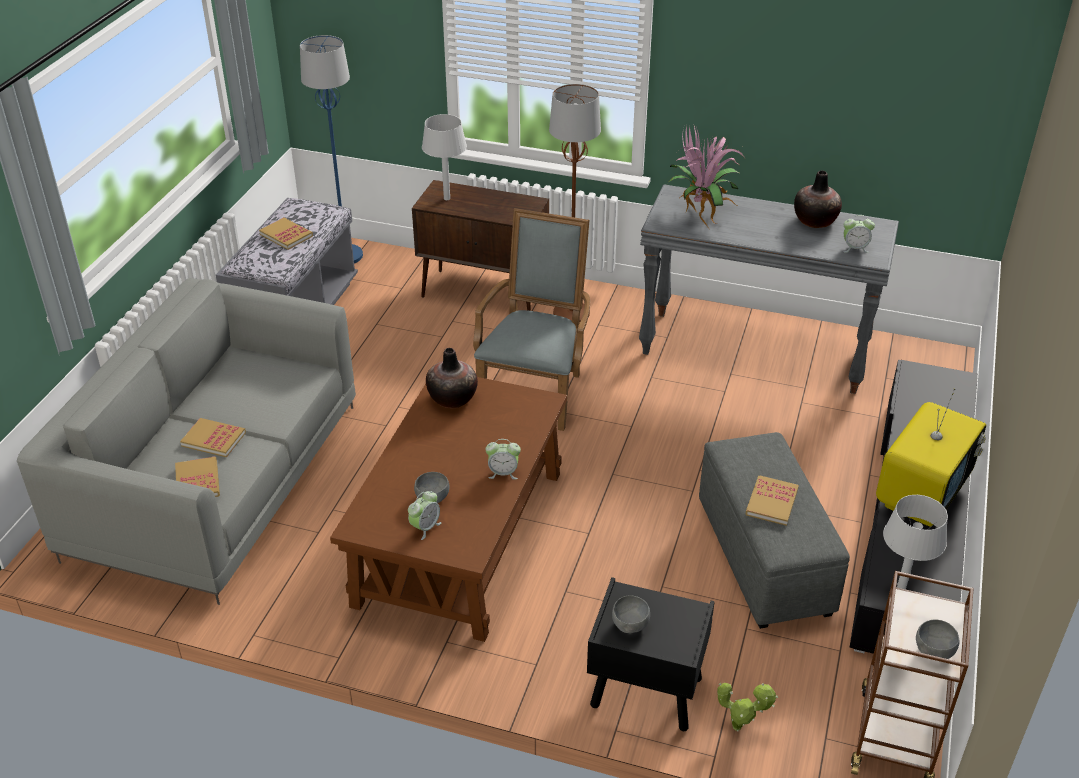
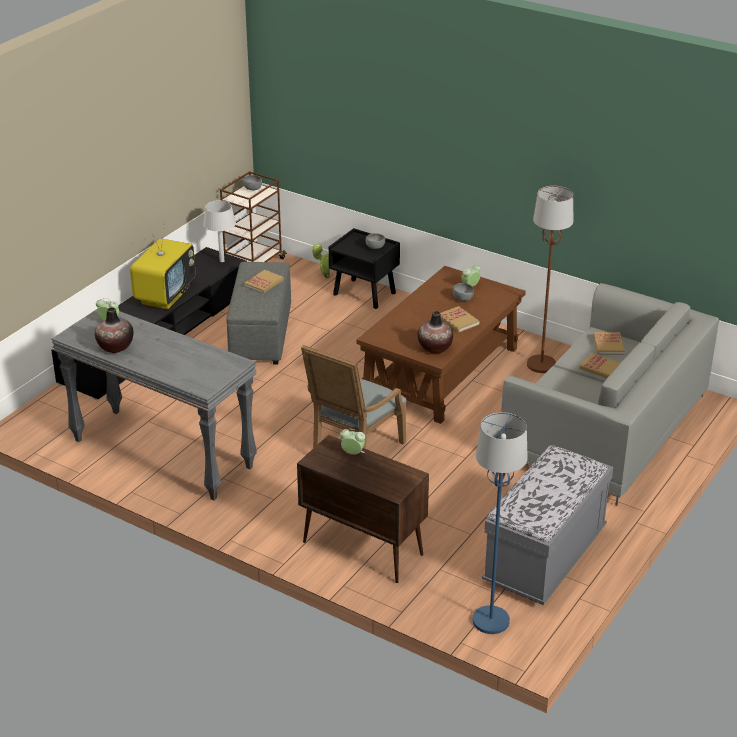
camera: 165 degrees left, 5 degrees down
book [259,218,313,250] -> book moved to [440,306,479,332]
grey table lamp [422,114,467,200] -> none
alarm clock [485,439,521,479] -> alarm clock moved to [340,429,365,455]
brown floor lamp [549,84,601,321] -> brown floor lamp moved to [527,186,573,373]
potted plant [668,125,745,230] -> none
television [876,388,986,527] -> television turned 150 degrees clockwise [130,223,196,309]

